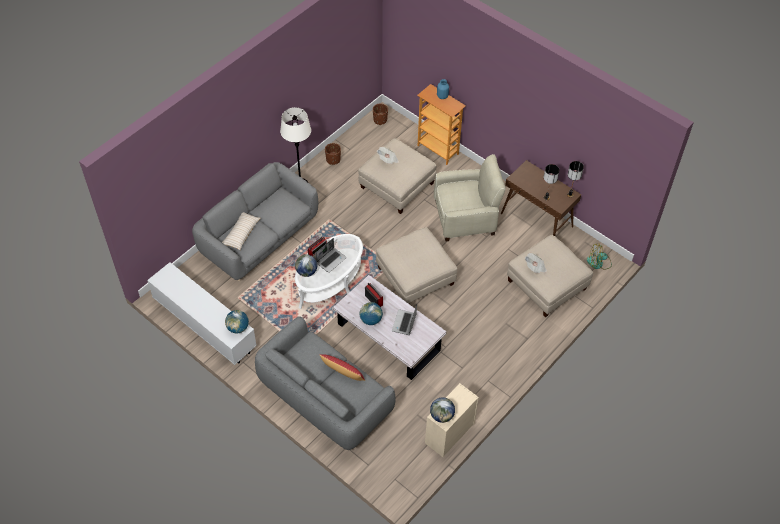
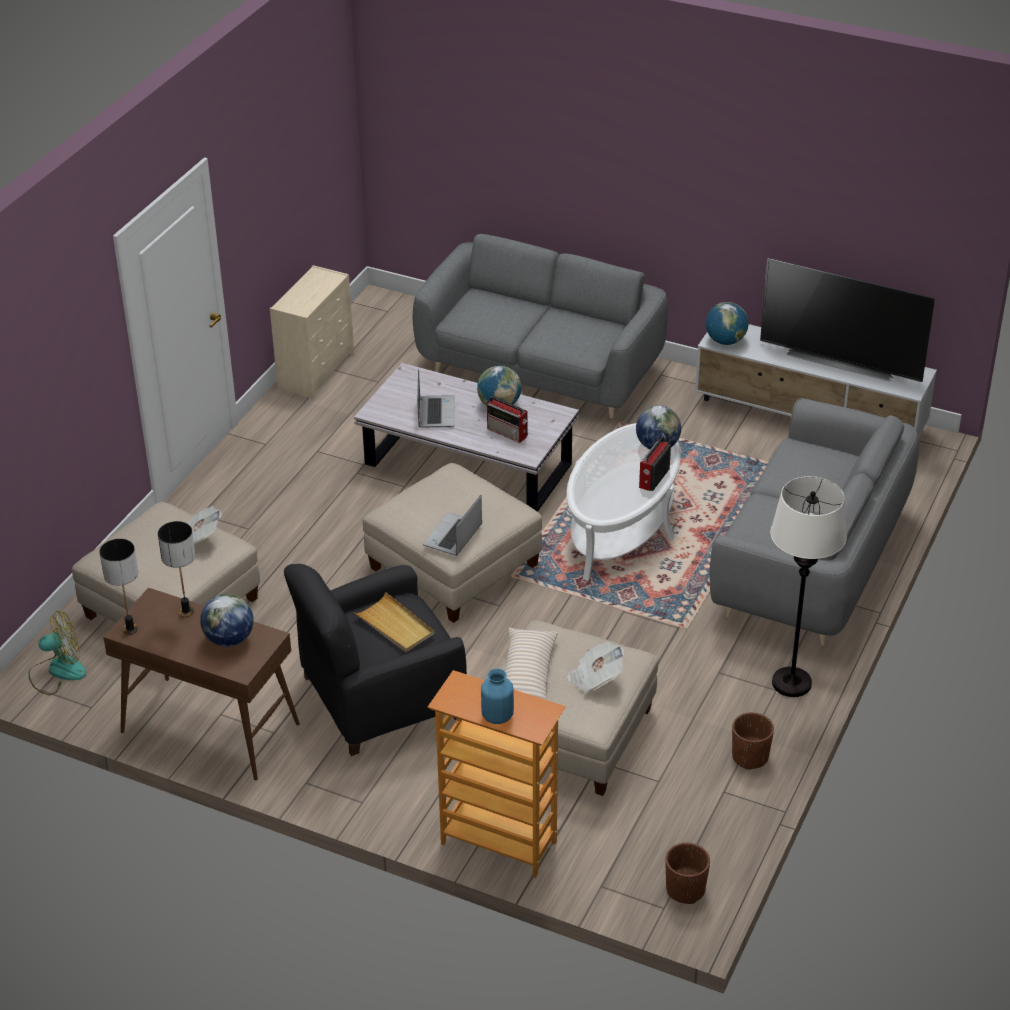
camera: 165 degrees right, 15 degrees down
beige pillow [222,212,261,250] -> beige pillow moved to [505,628,558,700]
laptop [315,238,347,273] -> laptop moved to [423,495,482,556]
red pillow [319,354,366,381] -> none
globe [430,397,455,423] -> globe moved to [200,594,253,647]
beige armchair [434,154,506,242] -> black armchair [284,564,467,756]
none -> beige tray [354,592,435,652]
none -> television [760,258,935,382]

